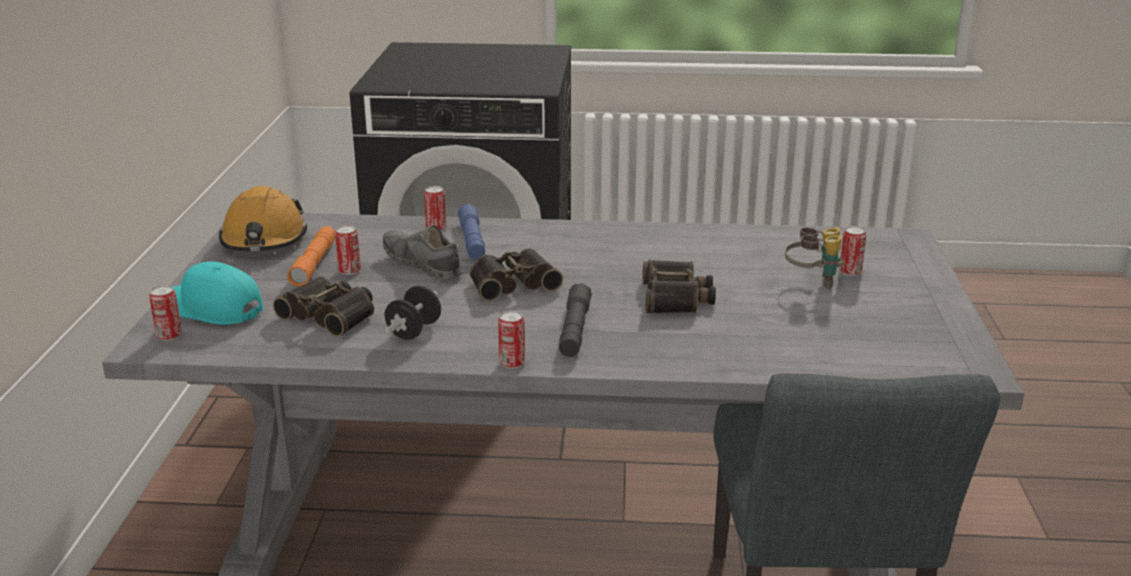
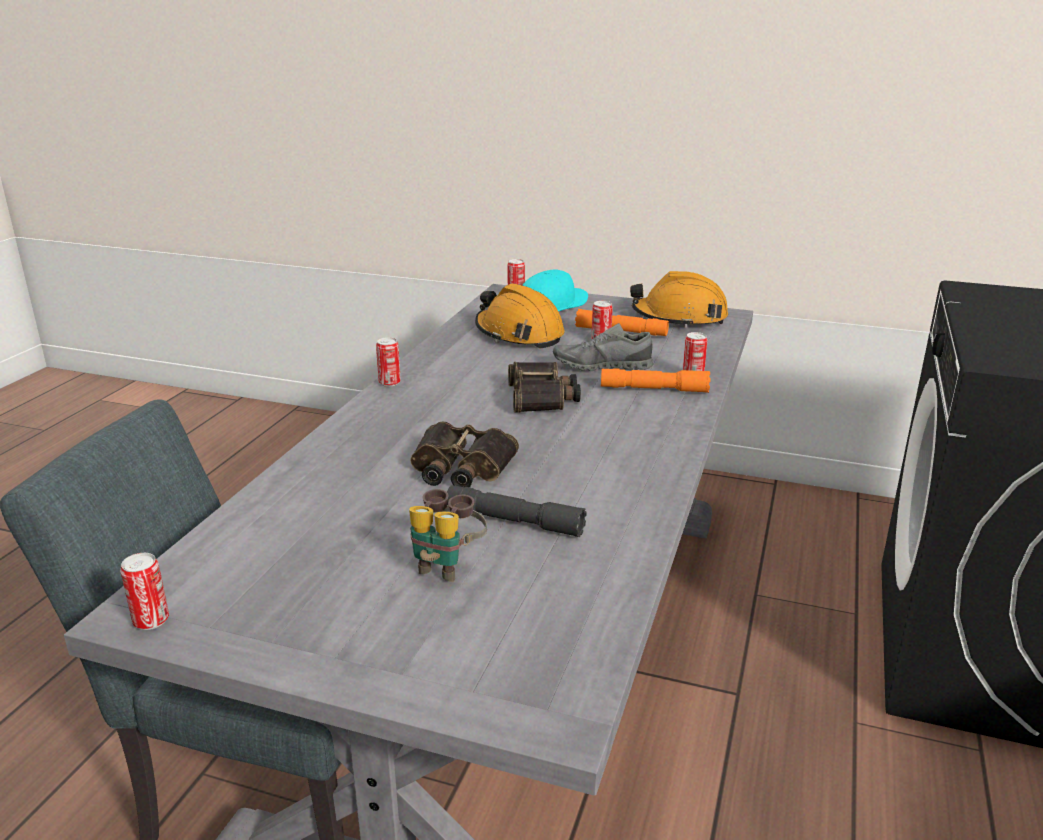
camera: 105 degrees right, 0 degrees up
binoculars [273,277,374,337] -> orange hard hat [475,284,565,349]
grey shoe [383,226,463,281] -> grey shoe turned 150 degrees counterclockwise [553,323,653,371]
black dumbbell [385,285,441,340] -> none
blue flashlight [458,204,485,260] -> orange flashlight [601,368,710,393]
grey flashlight [559,283,592,357] -> grey flashlight moved to [447,485,587,537]
can [839,226,866,276] -> can moved to [120,553,169,630]

